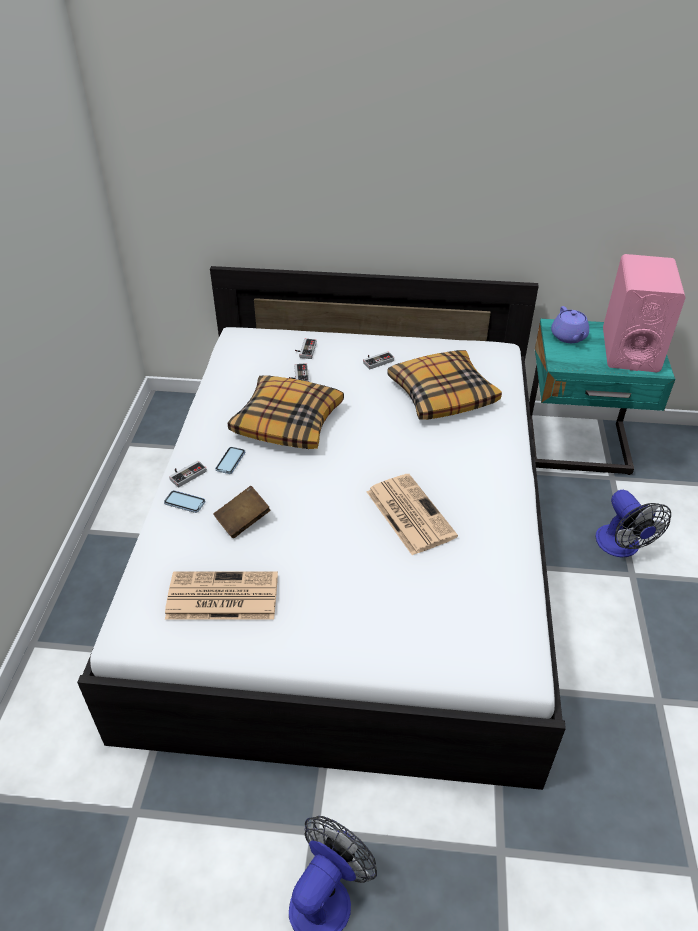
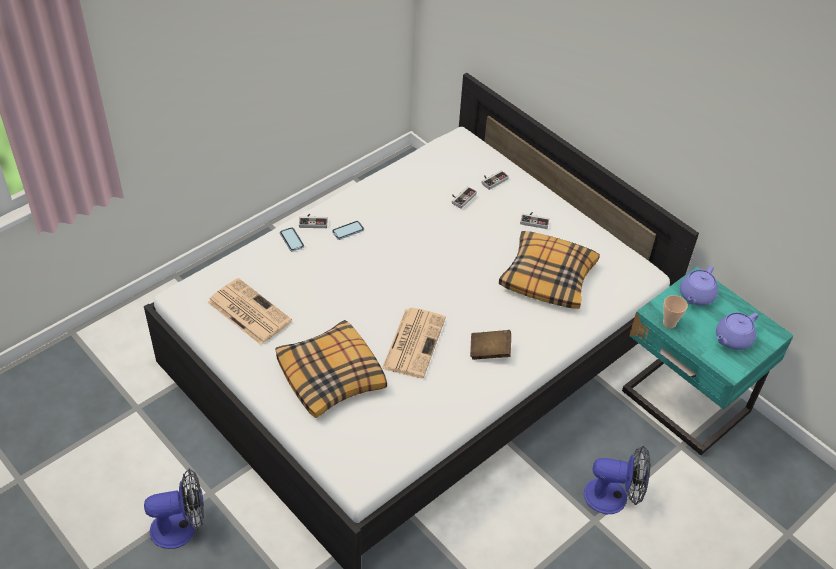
camera: 40 degrees right, 5 degrees up
brown book [213,486,271,538] -> brown book moved to [470,330,511,360]
pillow [228,375,344,449] -> pillow moved to [276,320,387,418]
fan [595,490,671,557] -> fan turned 105 degrees counterclockwise [584,446,650,514]
pink speaker [603,254,686,372] -> purple teapot [716,312,759,350]
none -> cup [663,295,688,328]

